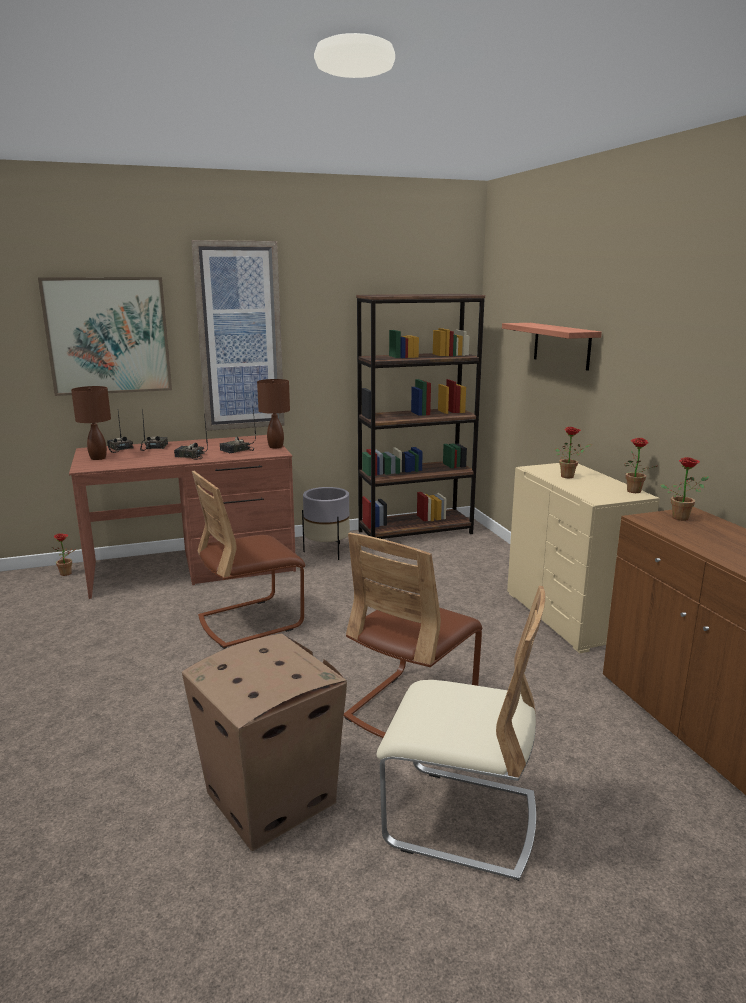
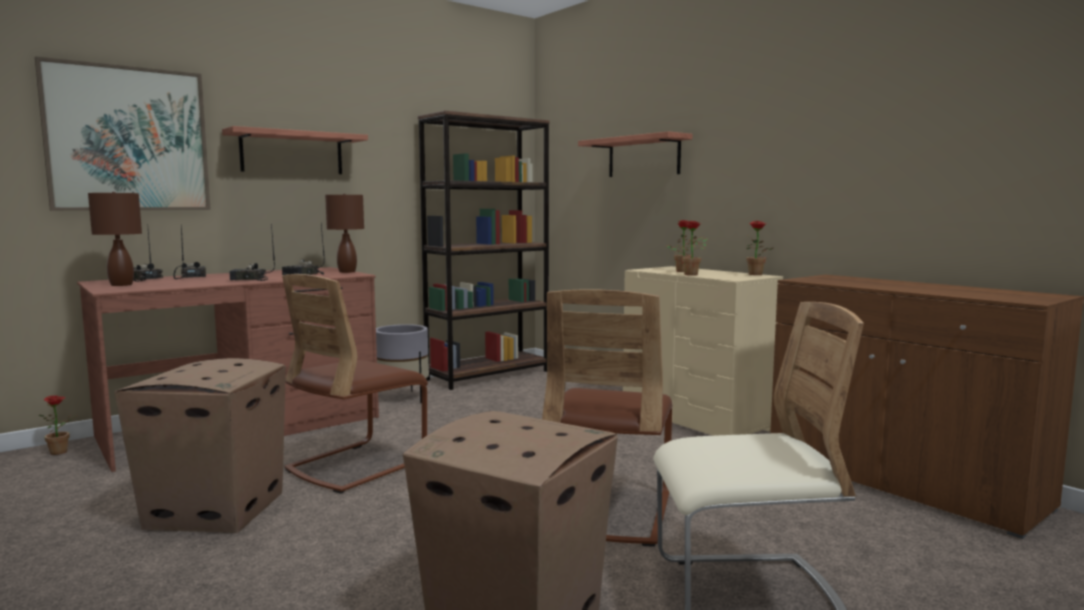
camera: 20 degrees left, 10 degrees down
picture [191,240,285,431] -> shelf [222,126,368,174]
potted plant [660,457,709,521] -> potted plant moved to [672,221,708,276]
none -> cardboard box [114,358,286,533]

